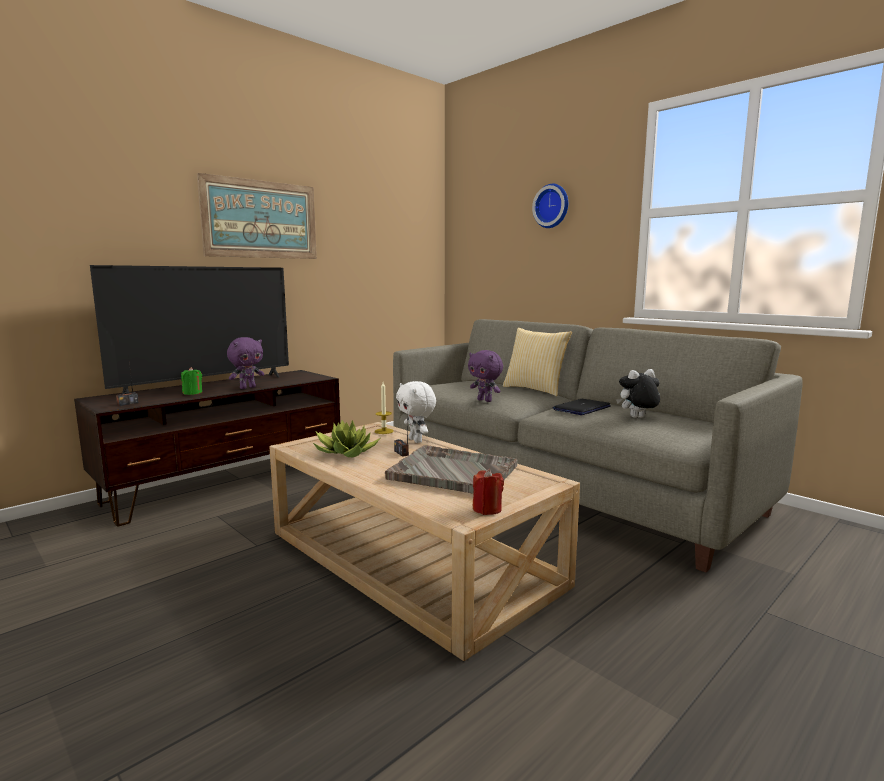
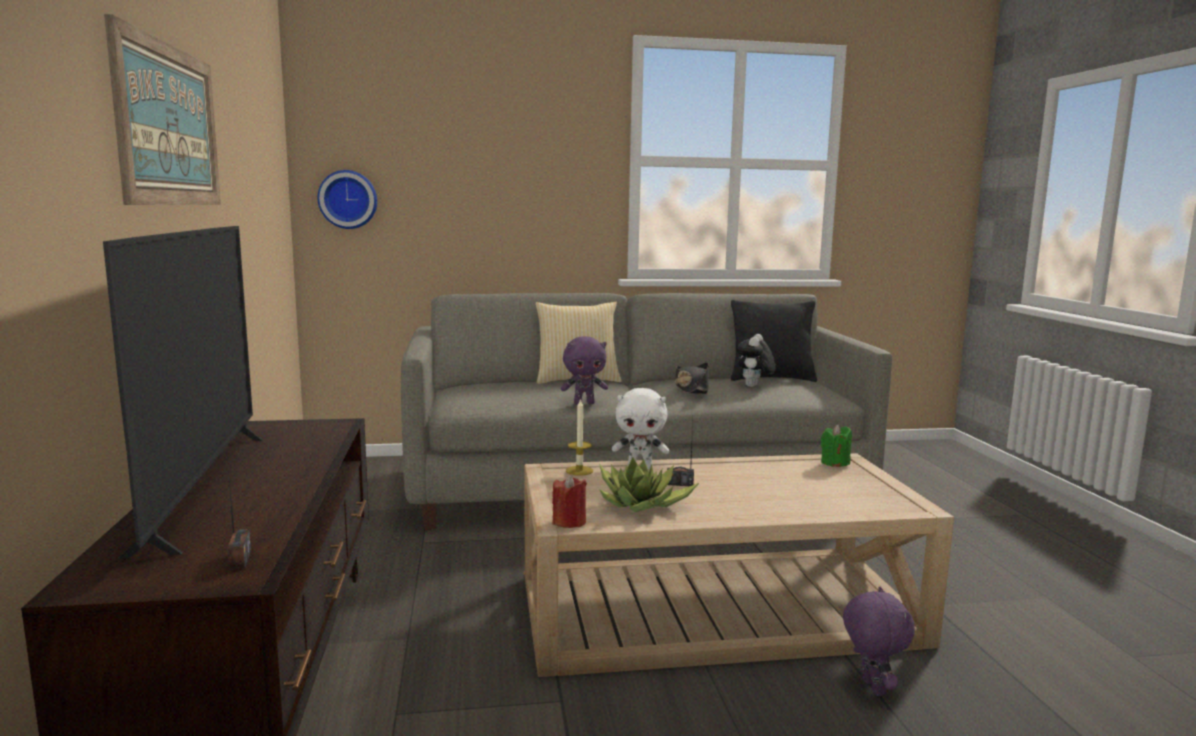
camera: 55 degrees left, 0 degrees up
green candle [181,367,202,395] -> green candle moved to [821,424,852,467]
purple plush toy [227,337,264,389] -> purple plush toy moved to [843,587,915,696]
grey tray [385,445,518,494] -> none
red candle [473,469,504,515] -> red candle moved to [552,474,587,528]
wall clock [532,184,568,228] -> wall clock moved to [317,170,377,229]
laptop [552,399,611,415] -> black hat [675,362,709,394]
none -> black pillow [731,300,817,382]

